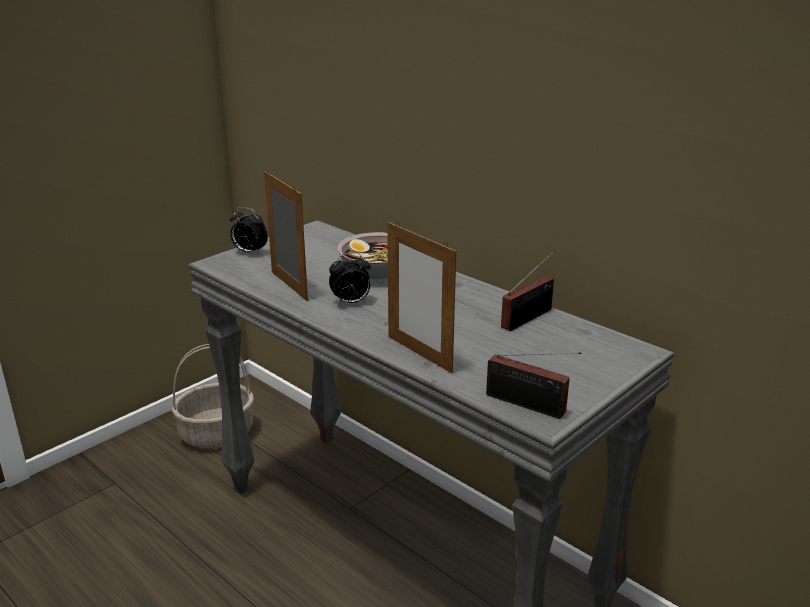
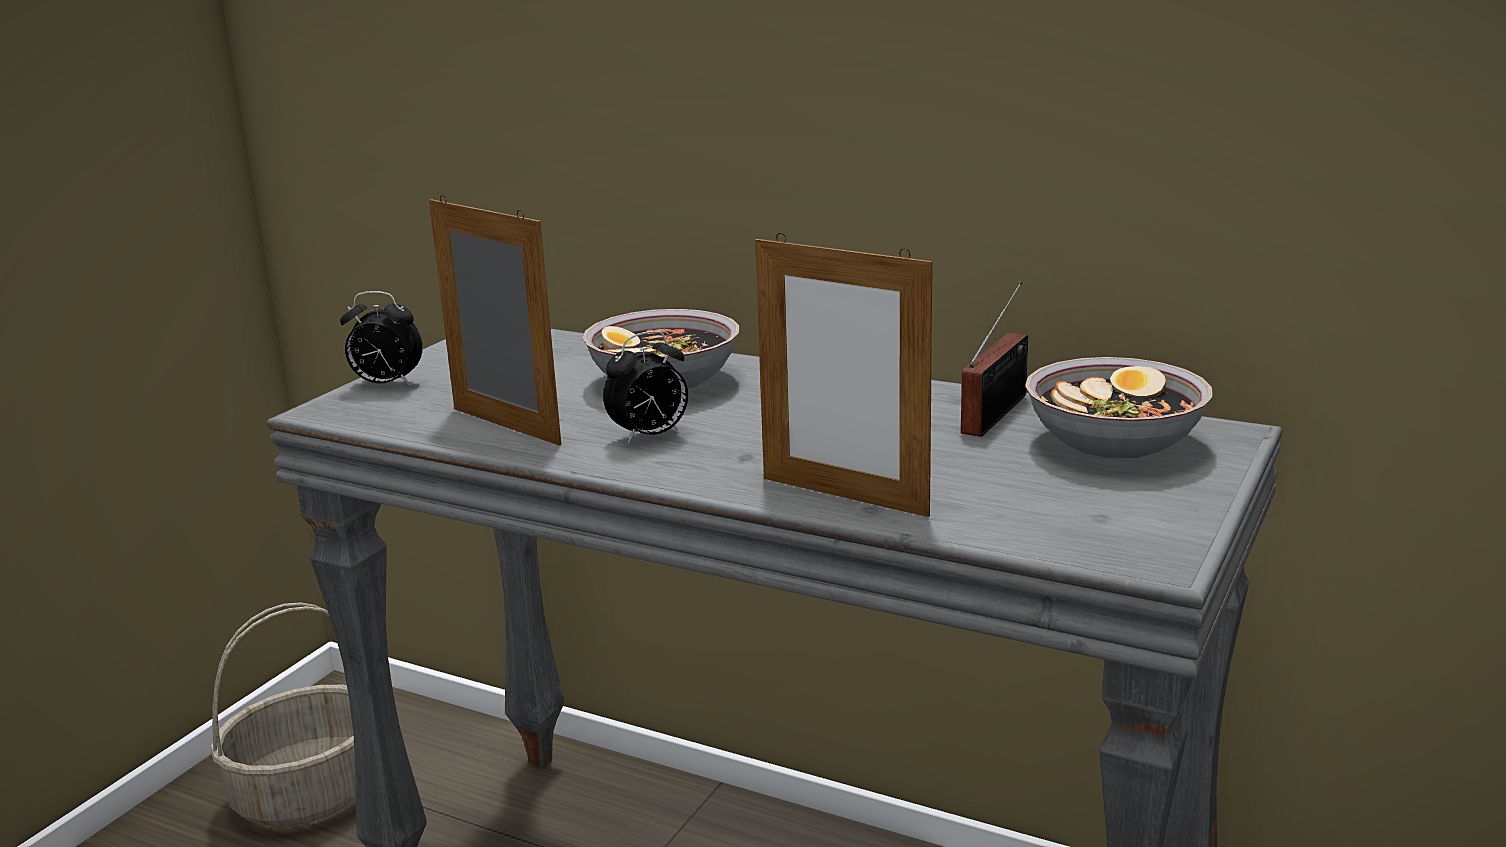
camera: 15 degrees left, 5 degrees down
radio [486,352,581,419] -> none
none -> bowl [1025,357,1213,458]

